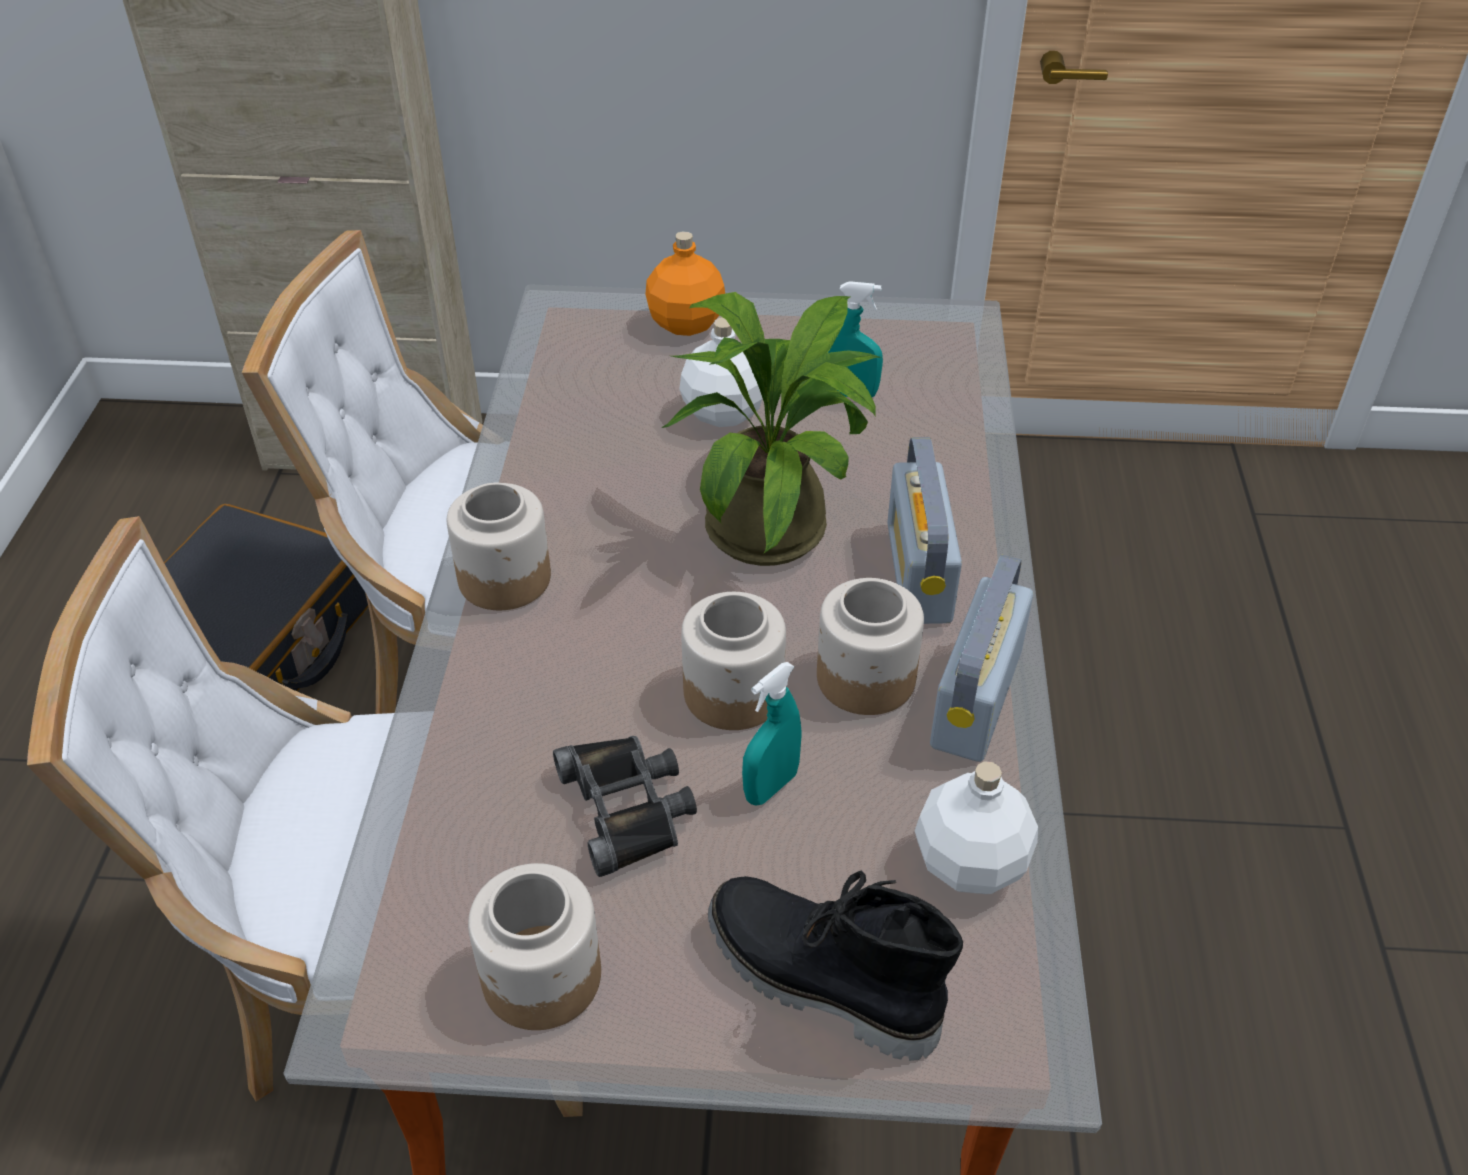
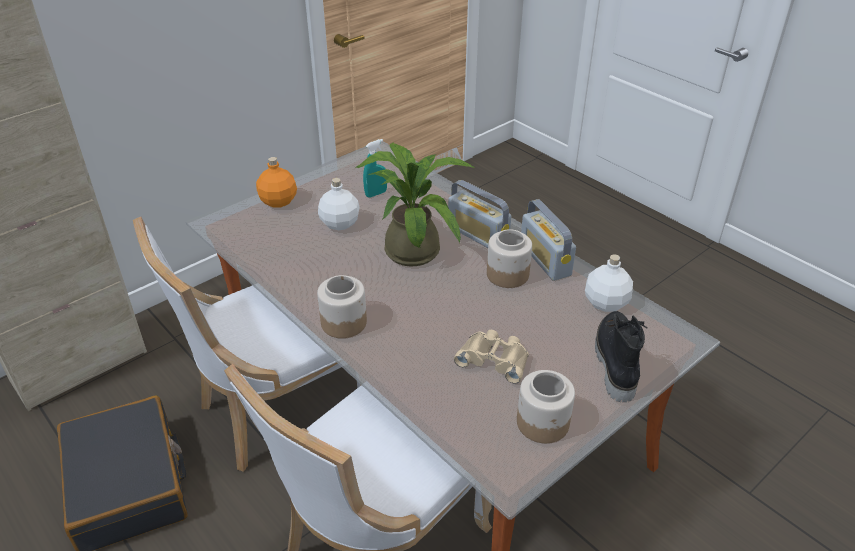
camera: 45 degrees left, 5 degrees down
black binoculars [553,736,697,877] -> beige binoculars [454,330,529,383]
jar [681,592,786,730] -> none
black boot [708,871,963,1061] -> black boot turned 105 degrees clockwise [595,311,647,402]
turquoise spray bottle [742,662,802,805] -> none

